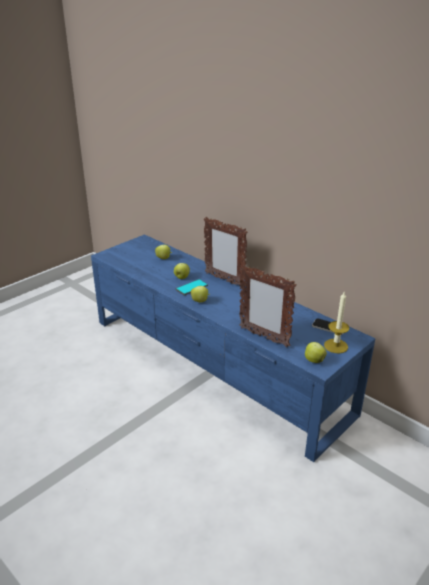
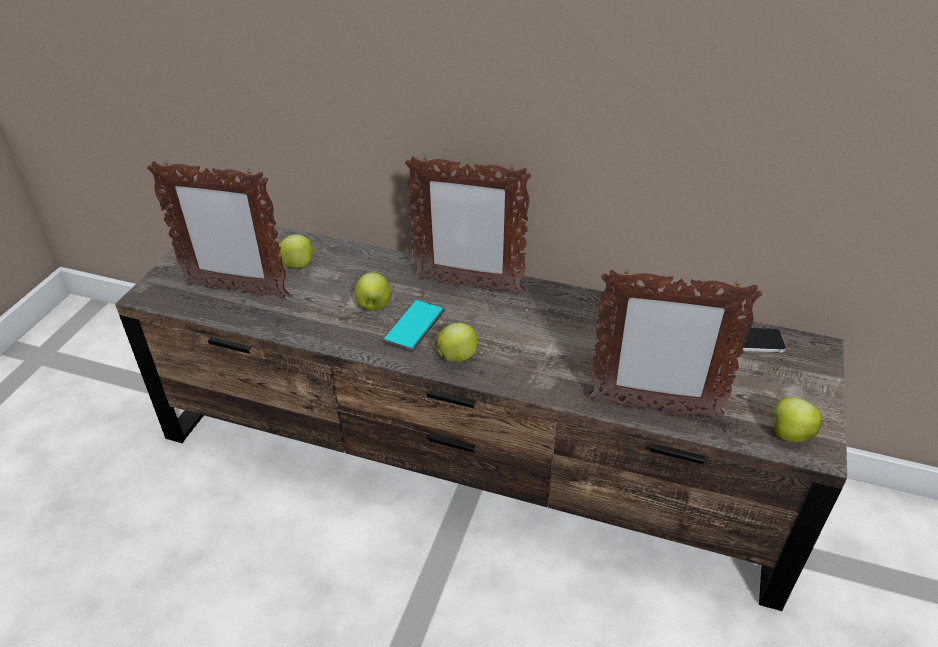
camera: 25 degrees left, 10 degrees up
blue tv stand [91,234,376,462] -> brown tv stand [115,224,847,611]
candle [324,292,350,353] -> none
none -> picture frame [147,160,289,299]

